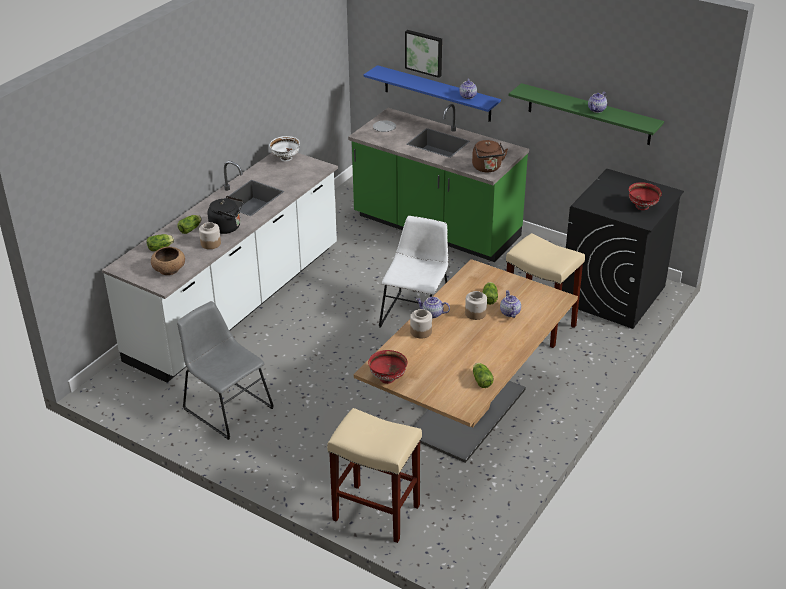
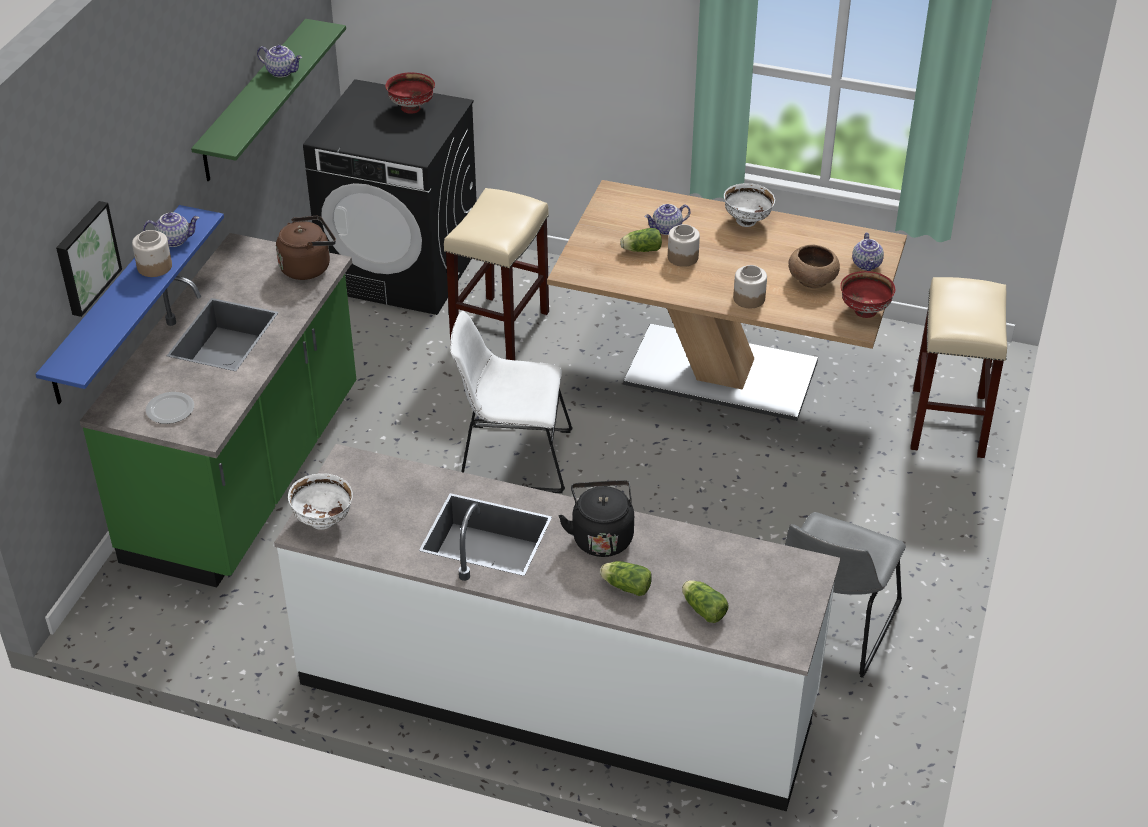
camera: 105 degrees left, 5 degrees up
brown bowl [151,247,185,275] -> brown bowl moved to [789,244,840,288]
jar [199,222,221,249] -> jar moved to [132,230,172,277]
teapot [416,297,450,318] -> teapot moved to [852,233,884,271]
lettuce [473,363,494,388] -> none
none -> white bowl [724,183,775,227]

